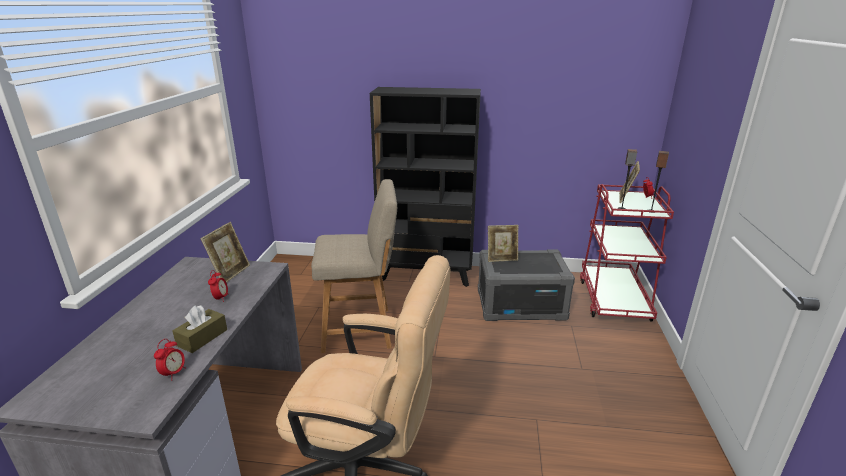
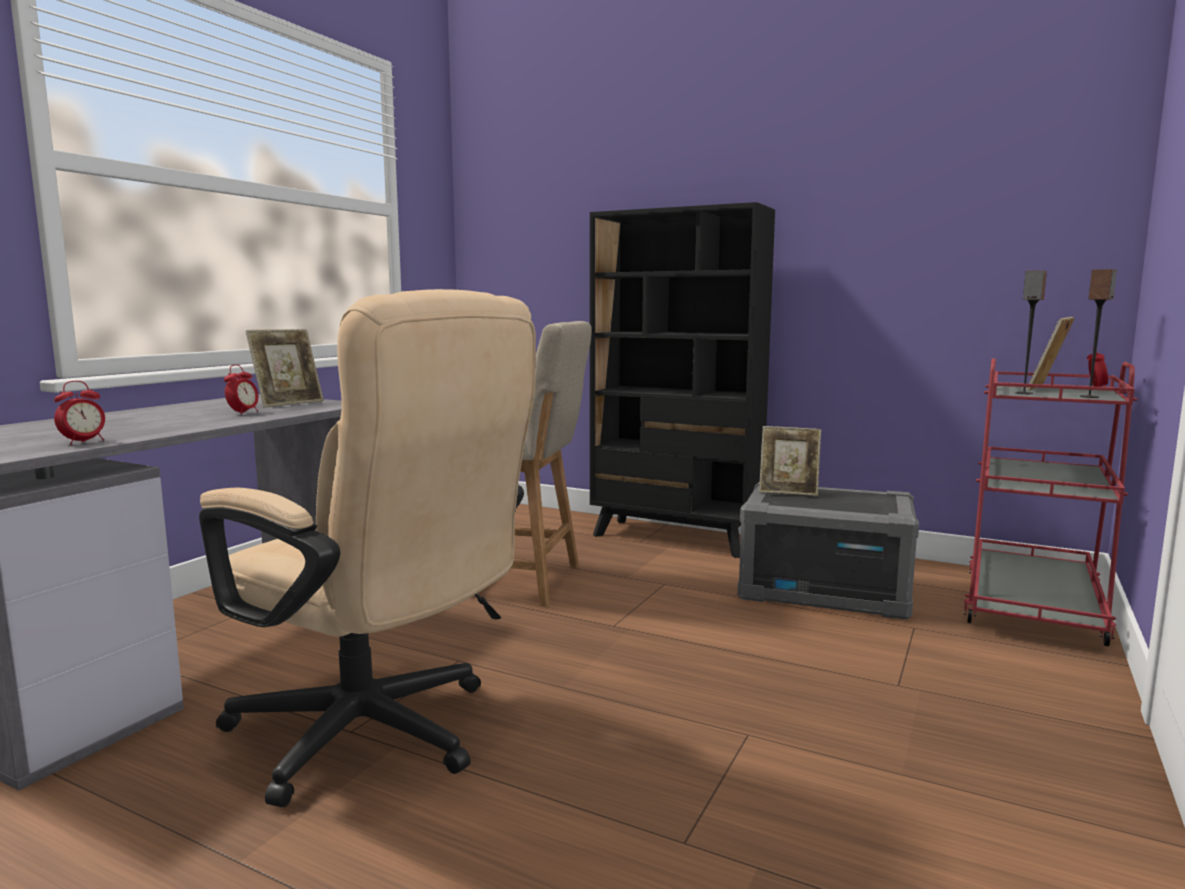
camera: 20 degrees right, 15 degrees down
brown tissue box [172,305,227,353] -> none

